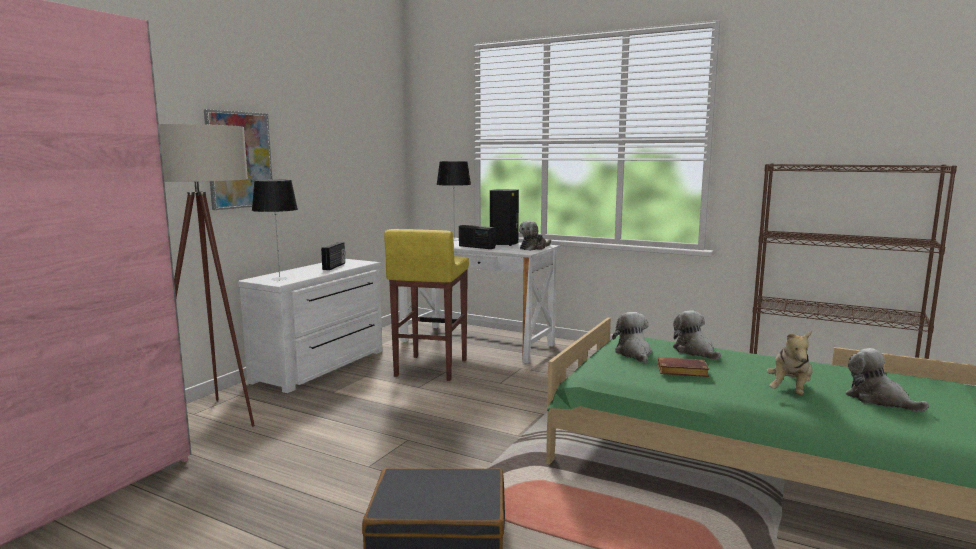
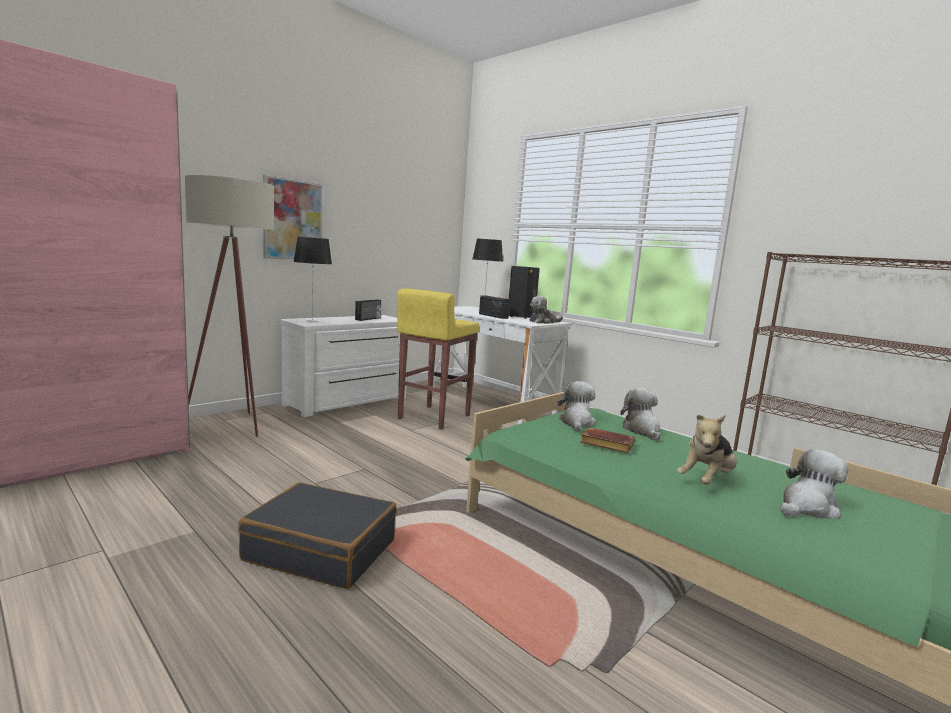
camera: 15 degrees right, 0 degrees up
plush toy [845,348,929,412] -> plush toy turned 75 degrees clockwise [781,449,848,519]

